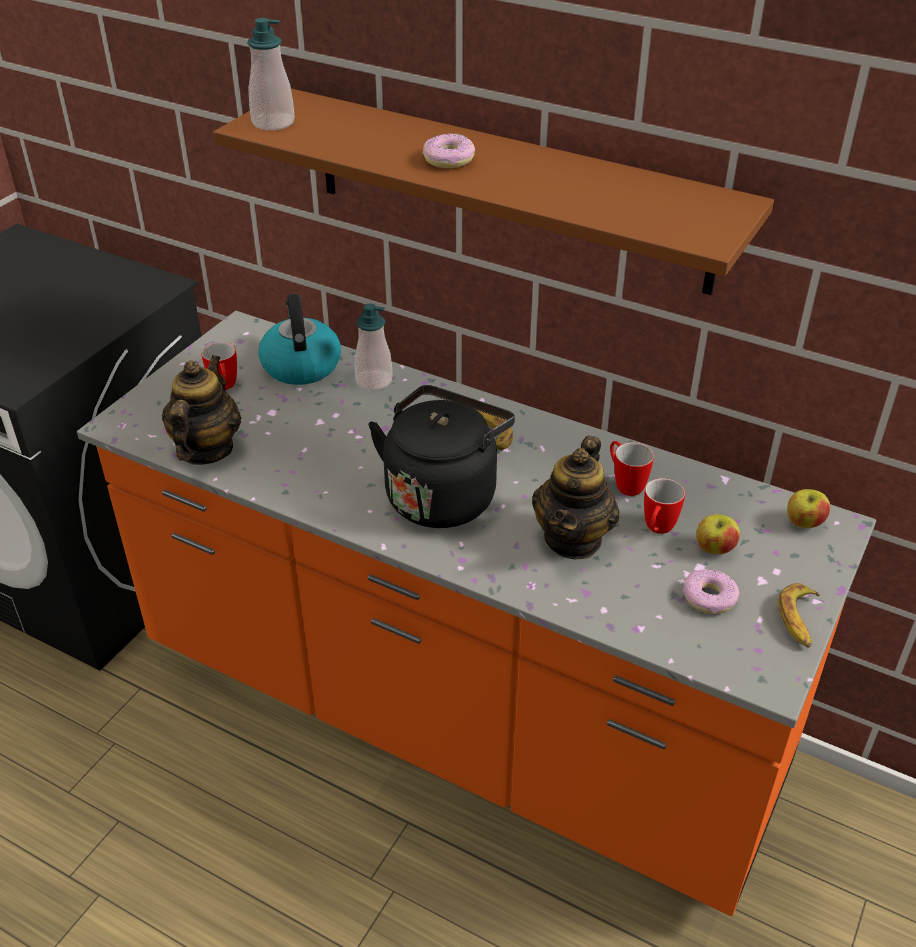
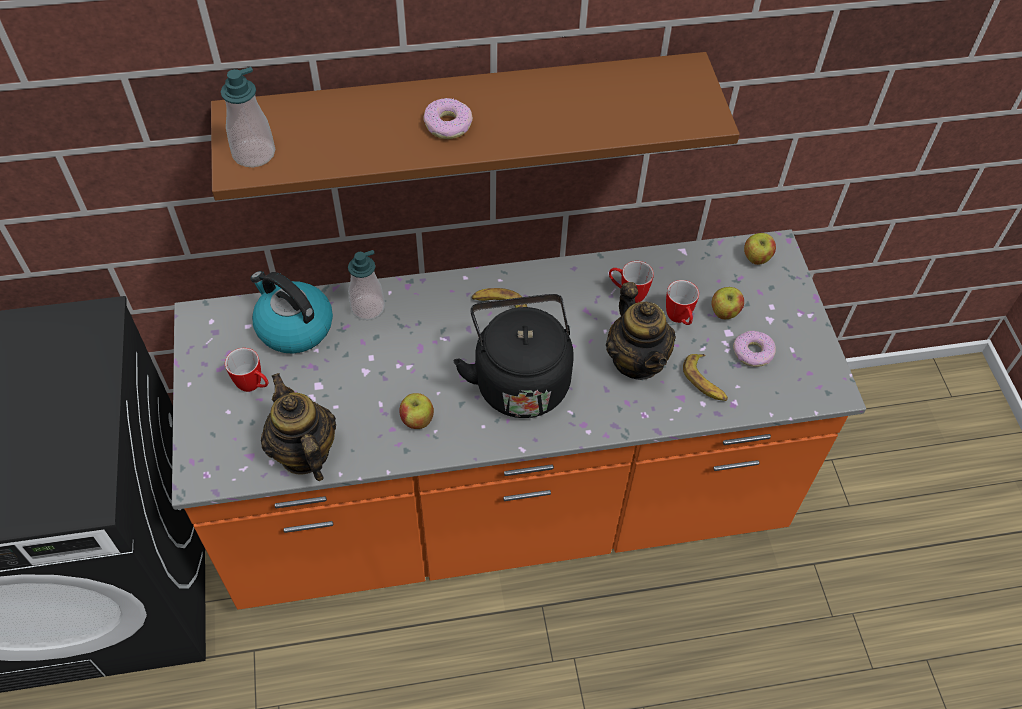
camera: 40 degrees left, 15 degrees up
banana [778,583,820,648] -> banana moved to [683,354,728,401]
none -> apple [399,393,434,429]

